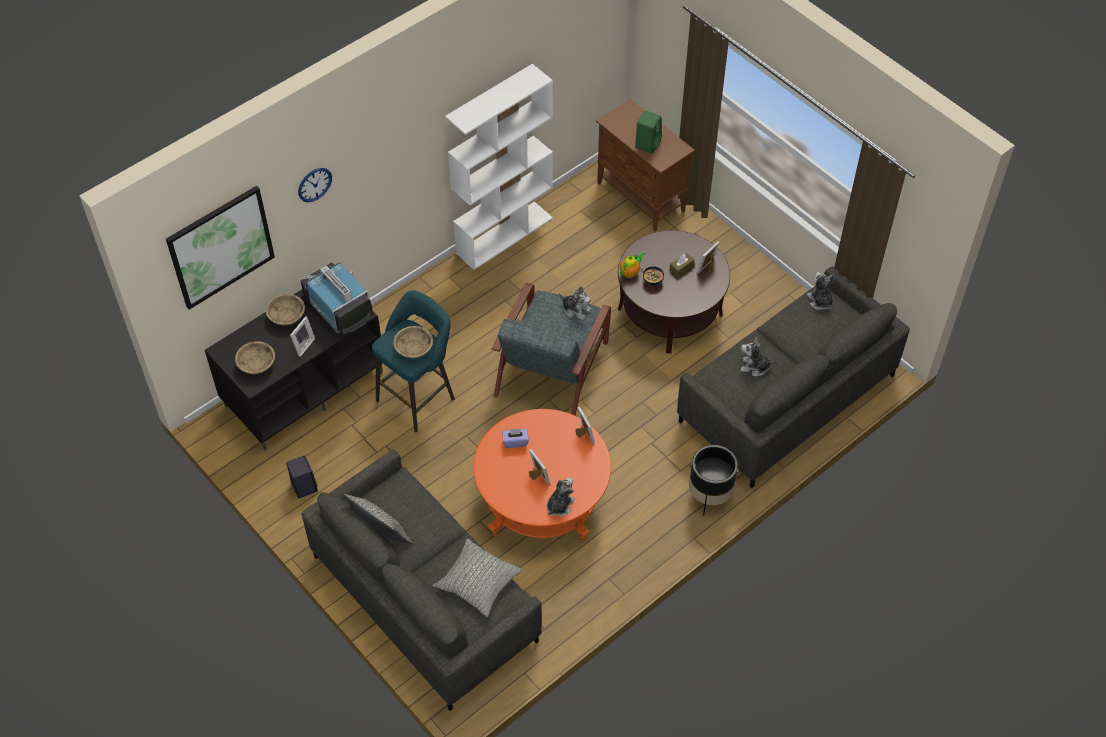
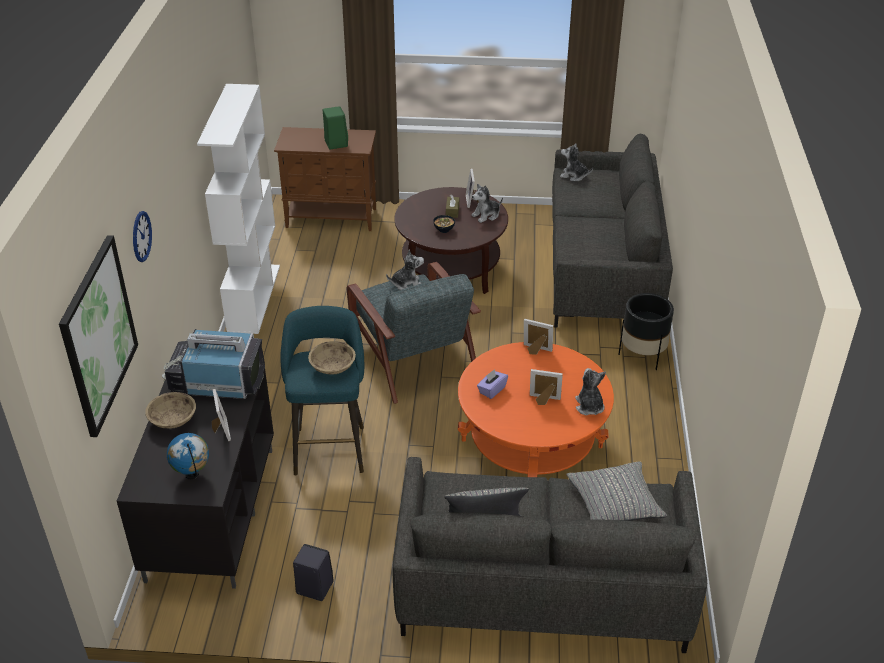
camera: 45 degrees left, 15 degrees down
beige bowl [235,341,275,374] -> globe [167,433,209,479]
teapot [620,252,645,278] -> none
plush toy [741,336,777,376] -> plush toy moved to [471,184,503,223]

